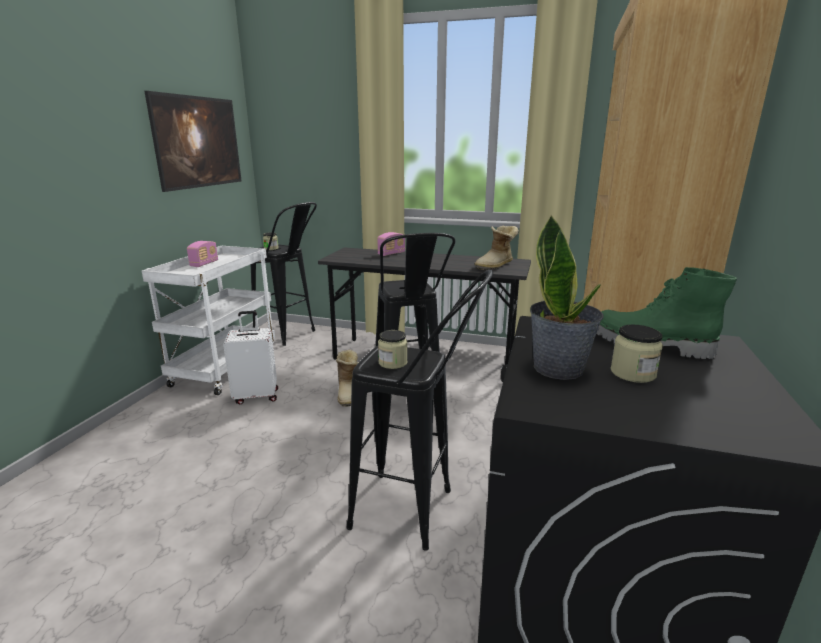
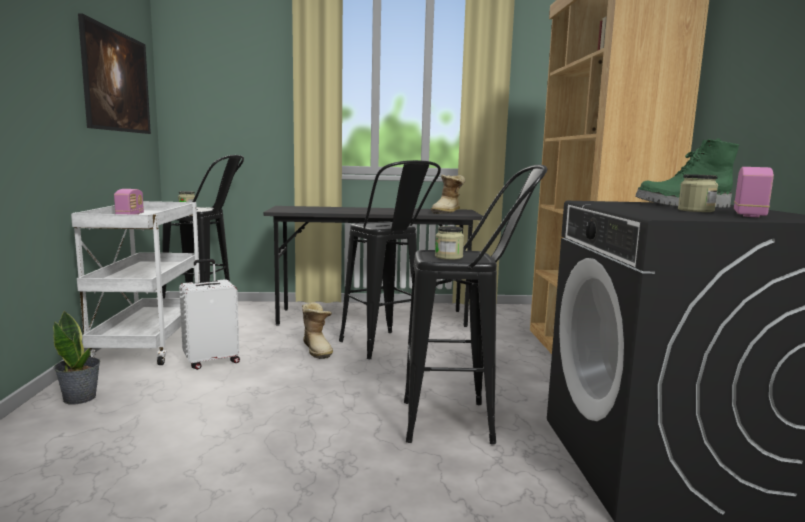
camera: 20 degrees left, 10 degrees down
radio [377,232,405,256] -> radio moved to [734,167,774,217]
potted plant [530,215,604,380] -> potted plant moved to [53,310,101,404]

